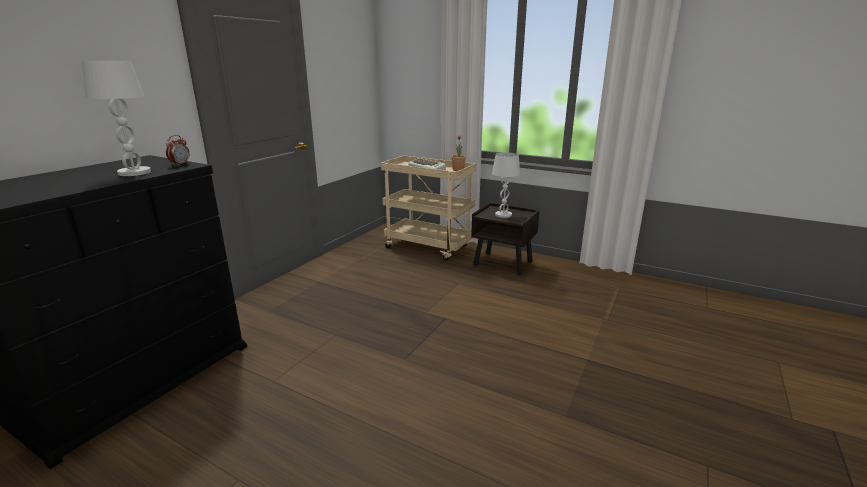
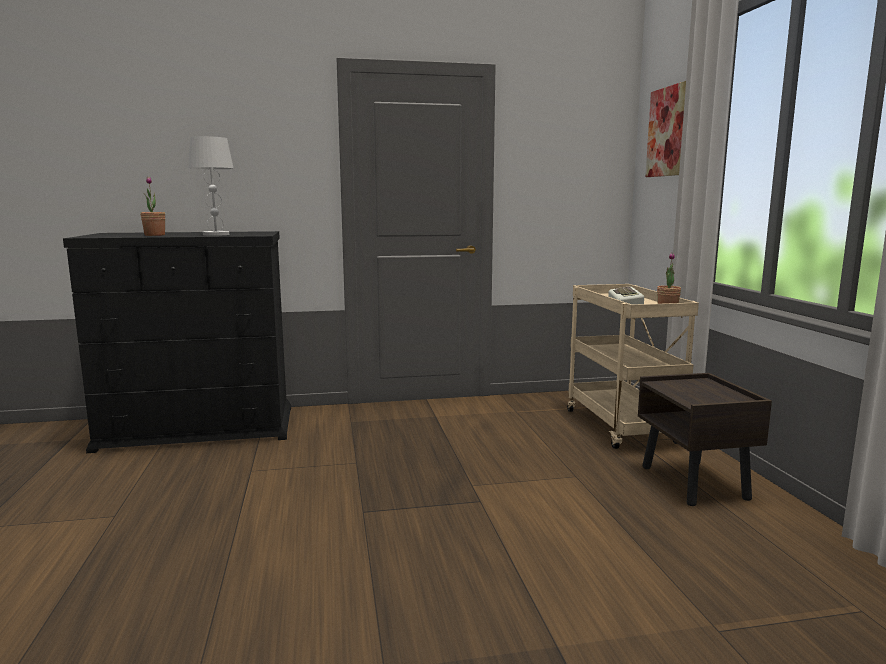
camera: 50 degrees right, 10 degrees down
alarm clock [166,135,190,166] -> none
white table lamp [492,152,520,218] -> none
none -> potted plant [140,177,165,236]
none -> picture [645,81,686,177]

